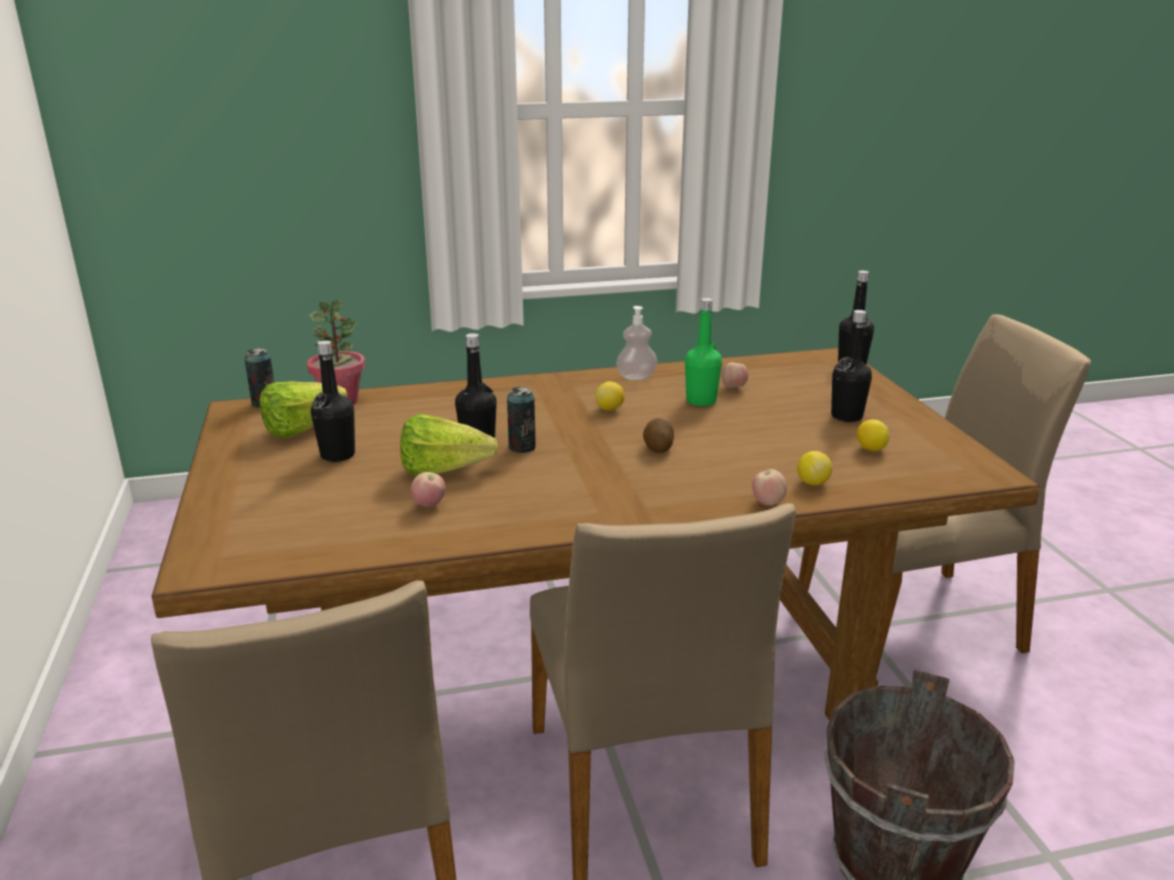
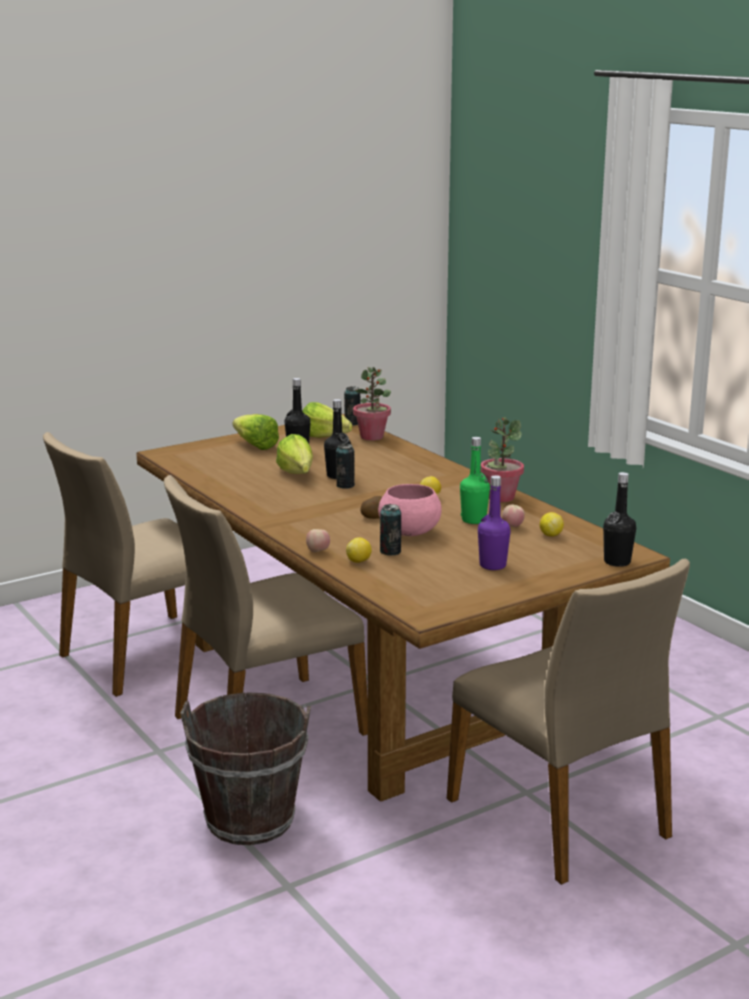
camera: 70 degrees right, 5 degrees down
apple [411,472,446,507] -> none
soap dispenser [616,306,657,380] -> potted plant [481,417,524,502]
black bottle [831,310,872,422] -> purple bottle [478,475,511,570]
lemon [857,419,890,452] -> lemon moved to [540,512,564,536]
none -> lettuce [233,414,279,450]
none -> pink bowl [378,484,442,536]
none -> can [380,504,401,556]

